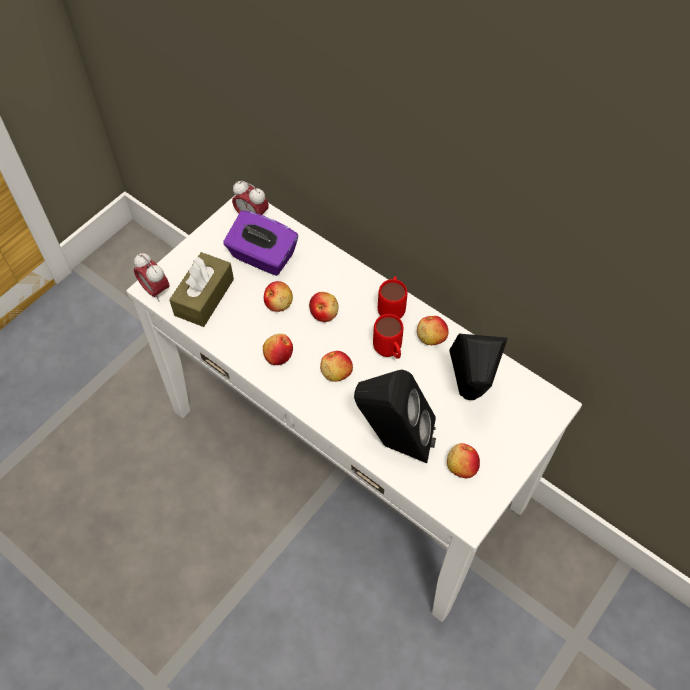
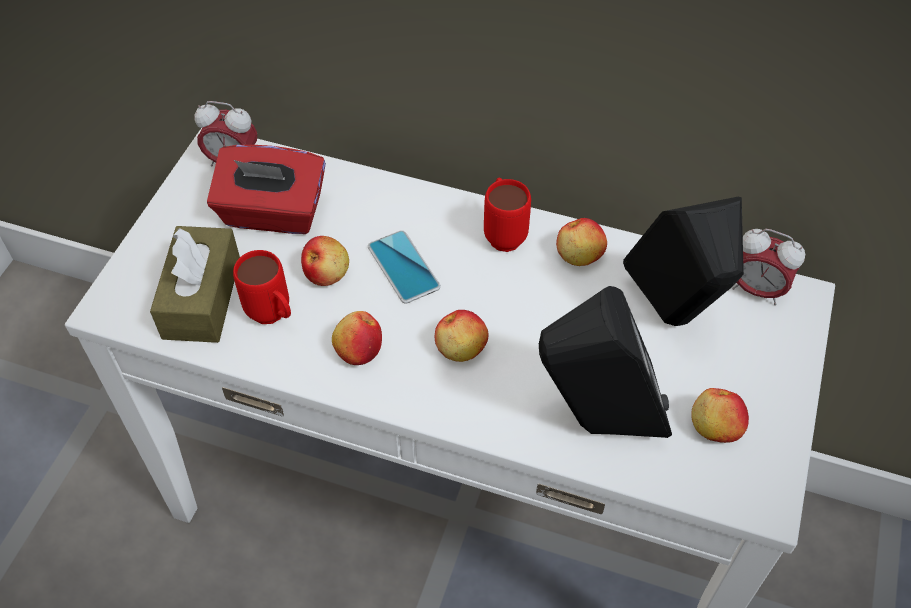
camera: 20 degrees left, 5 degrees down
alarm clock [134,253,170,302] -> alarm clock moved to [732,229,805,305]
purple tissue box [223,211,298,276] -> red tissue box [207,145,326,234]
apple [309,292,339,322] -> phone [368,230,441,303]
red mug [373,314,403,359] -> red mug moved to [233,250,291,324]

